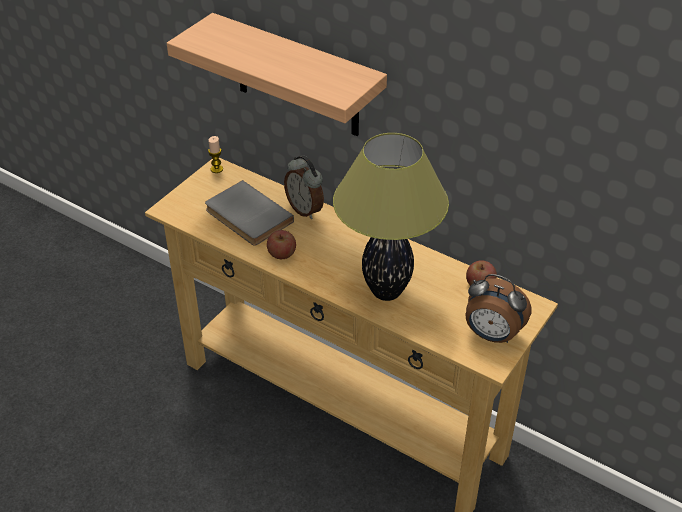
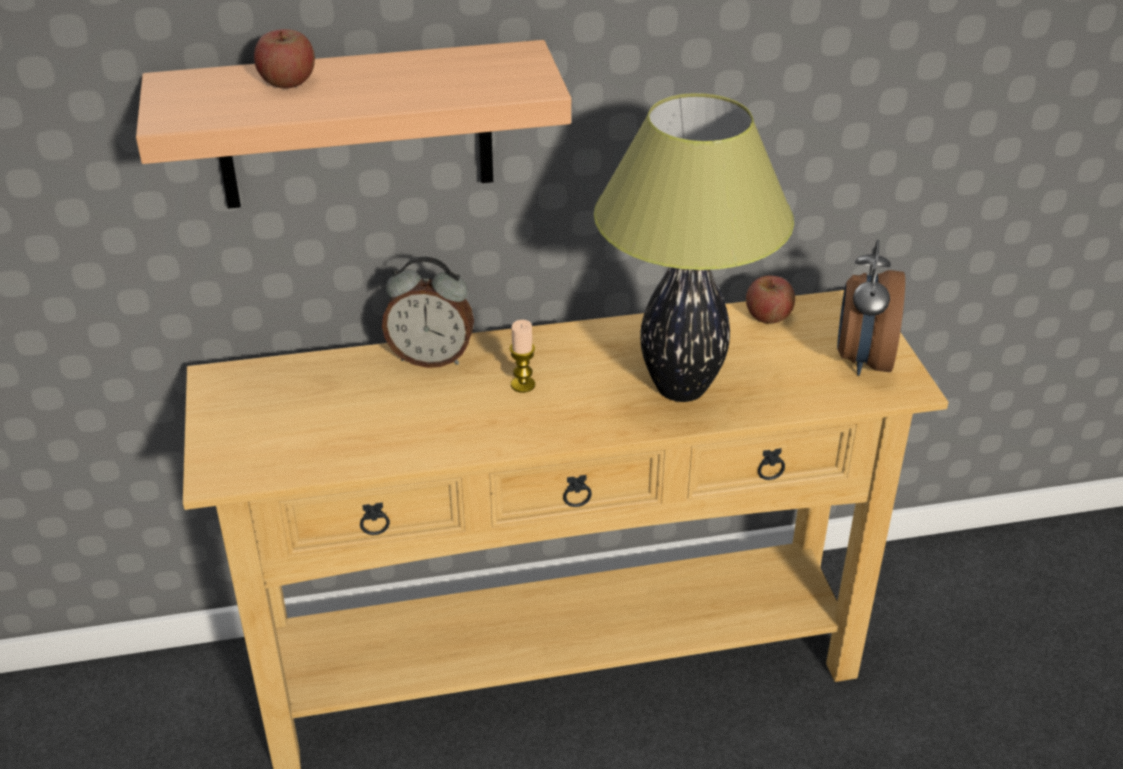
camera: 45 degrees left, 5 degrees down
grey book [205,180,294,246] -> none
candle [208,136,223,173] -> candle moved to [509,320,535,393]
apple [267,230,296,259] -> apple moved to [254,29,315,88]
alarm clock [466,274,531,343] -> alarm clock turned 120 degrees clockwise [837,240,905,376]

